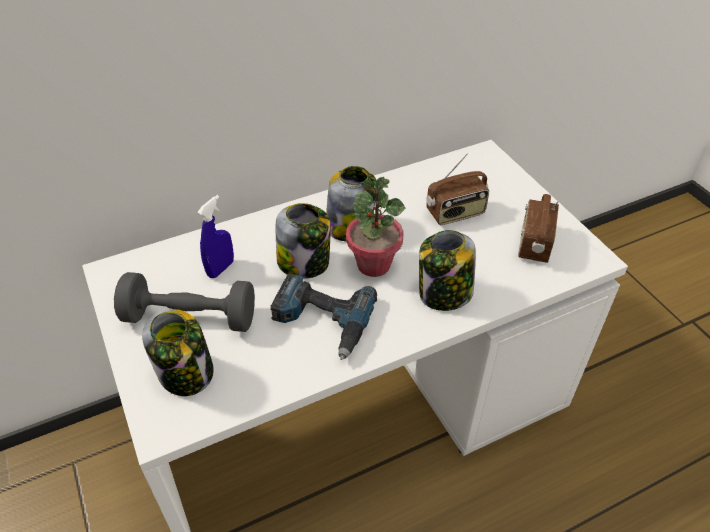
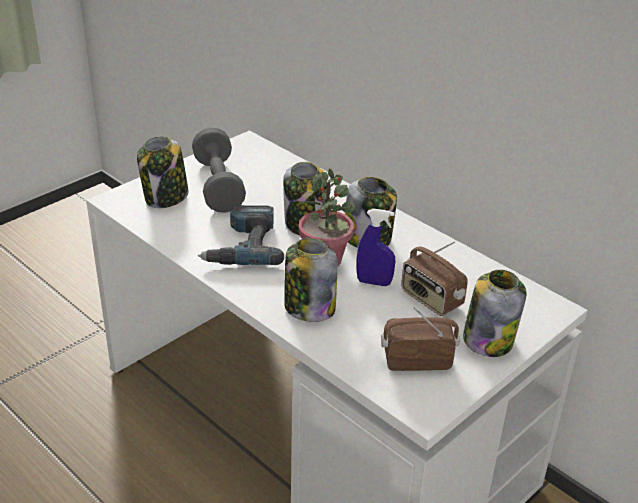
camera: 70 degrees right, 10 degrees down
blue spray bottle [197,195,234,278] -> blue spray bottle moved to [356,208,395,286]
none -> jar [463,270,527,357]

